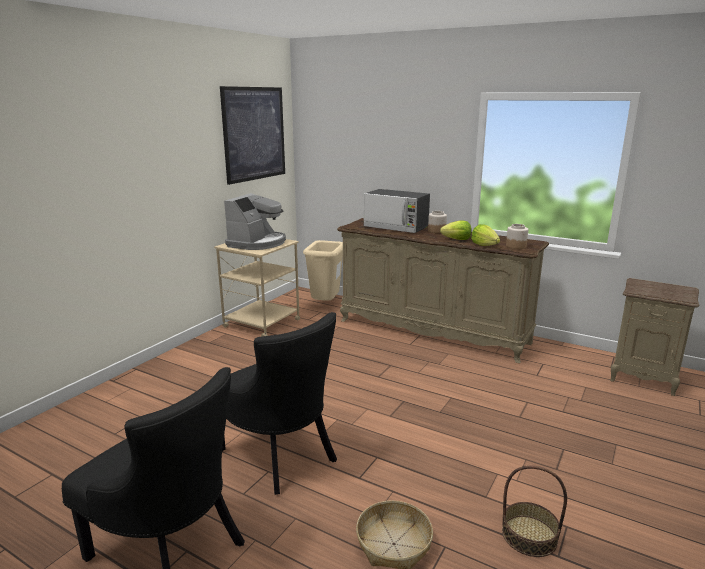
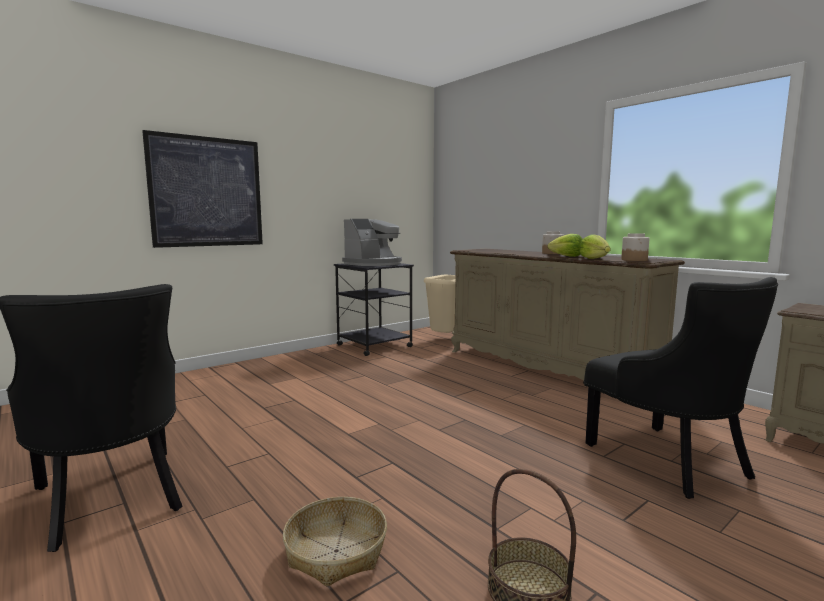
camera: 20 degrees right, 10 degrees down
beige cart [214,239,300,337] -> black cart [334,263,414,356]
picture [220,86,285,185] -> picture moved to [142,130,263,248]
black chair [222,312,337,495] -> black chair moved to [583,277,778,499]
microwave [364,189,430,233] -> none

